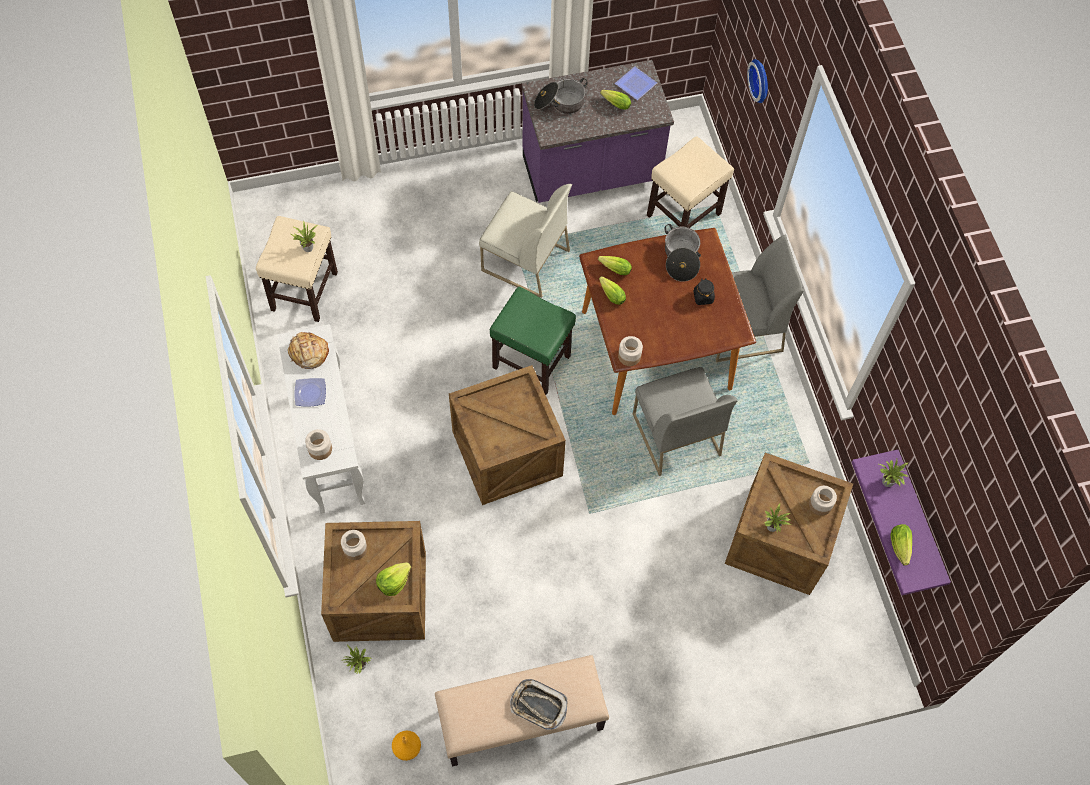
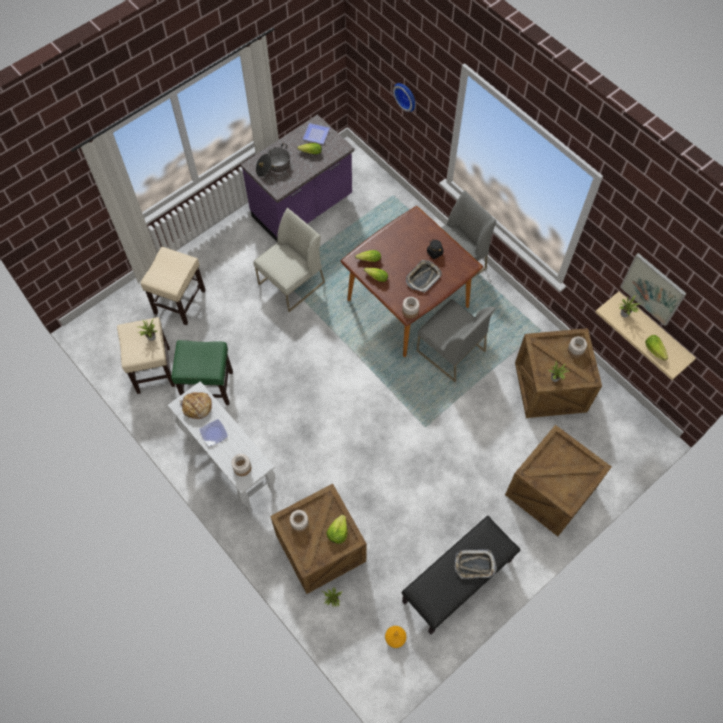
camera: 25 degrees left, 0 degrees up
beige bench [435,655,609,766] -> black bench [402,516,521,635]
crate [449,365,566,505] -> crate moved to [505,425,612,536]
white chair [479,184,572,298] -> white chair turned 45 degrees counterclockwise [253,208,325,312]
green stool [490,287,576,395] -> green stool moved to [171,340,233,405]
beige stool [647,136,734,228] -> beige stool moved to [140,247,206,325]
cooking pot [664,224,701,282] -> none
purple shelf [852,450,951,596] -> beige shelf [595,292,696,380]
none -> tray [406,260,442,293]
none -> picture [620,253,687,326]

